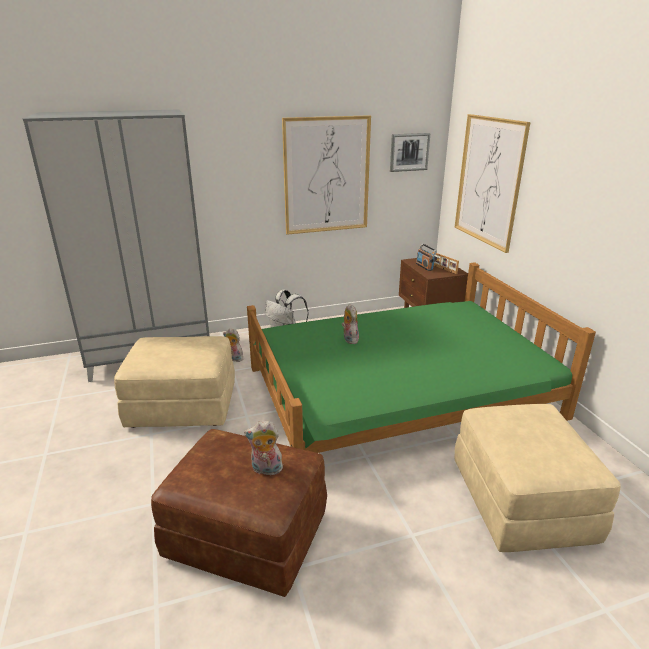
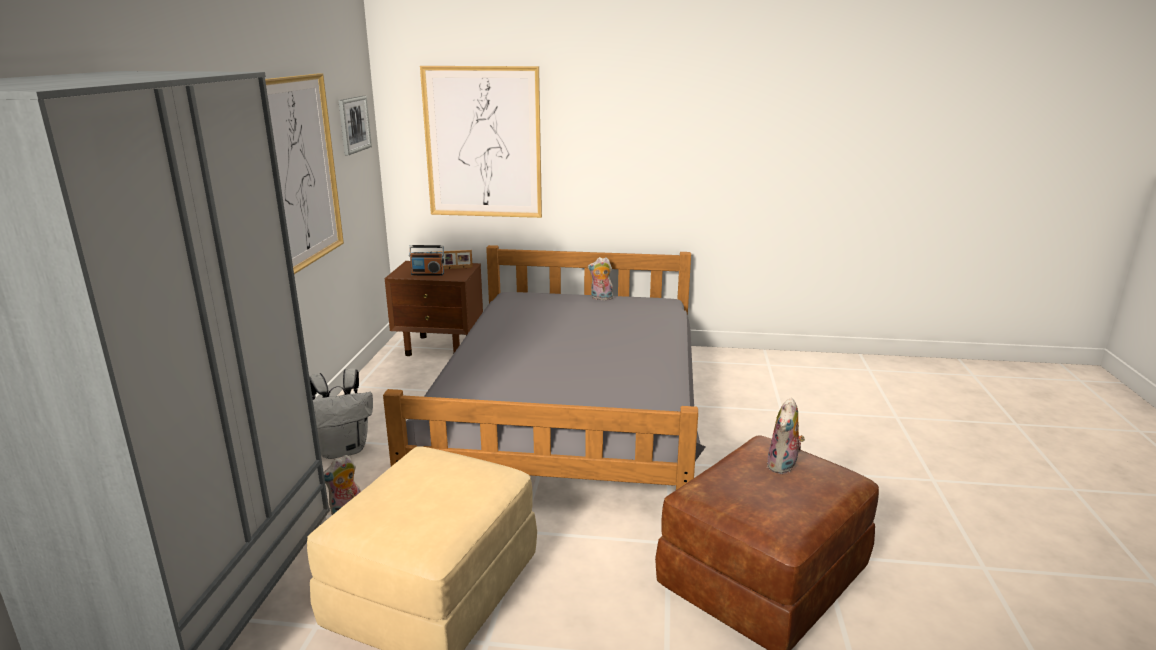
camera: 65 degrees left, 5 degrees down
green bed [247,262,596,453] -> grey bed [383,245,705,490]
plush toy [342,303,359,344] -> plush toy moved to [588,257,613,300]
beige ottoman [455,404,621,552] -> none

